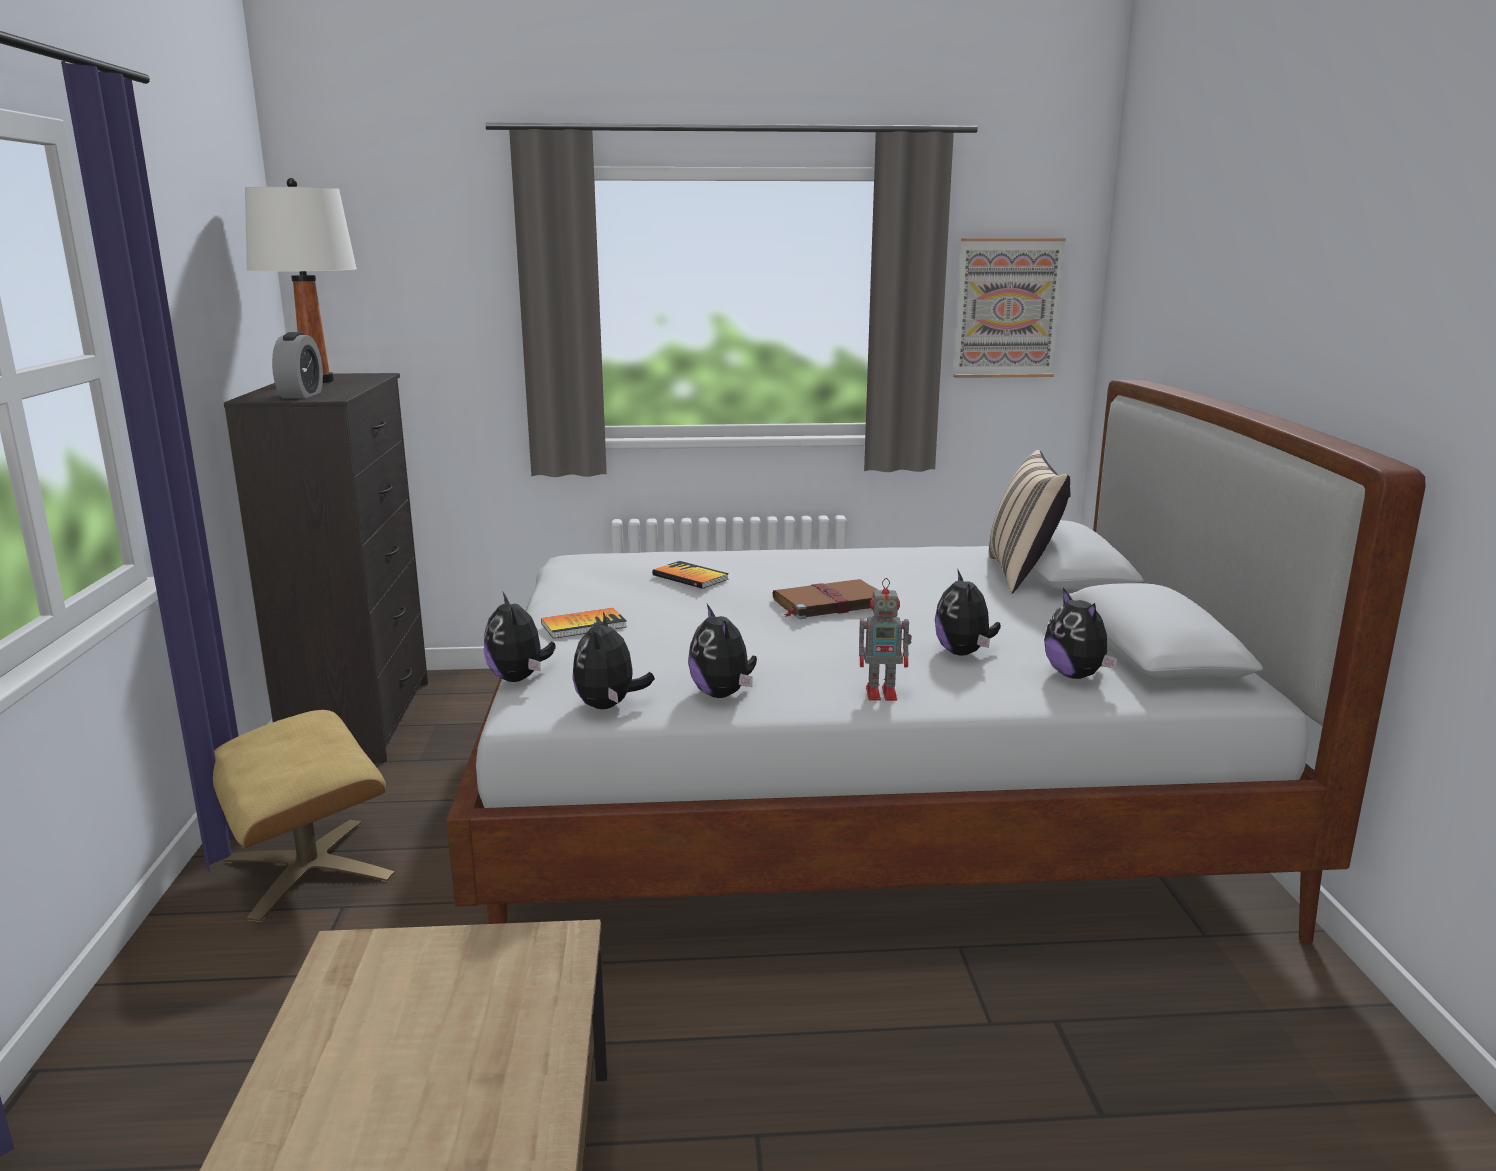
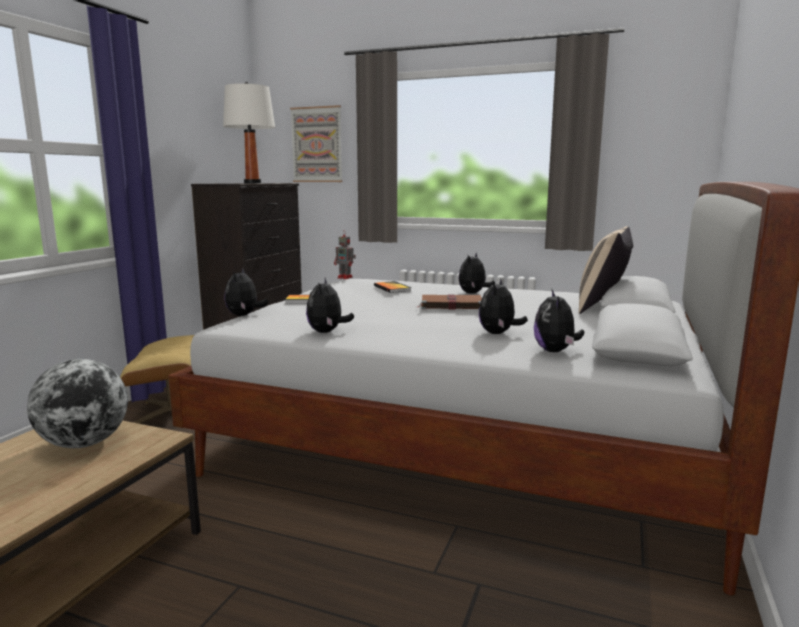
camera: 25 degrees right, 5 degrees down
alarm clock [272,332,323,398] -> none
plush toy [572,612,655,709] -> plush toy moved to [459,253,495,294]
toy robot [859,578,912,701] -> toy robot moved to [334,231,356,279]
picture [953,238,1066,378] -> picture moved to [290,105,343,182]
none -> globe [27,359,128,448]

